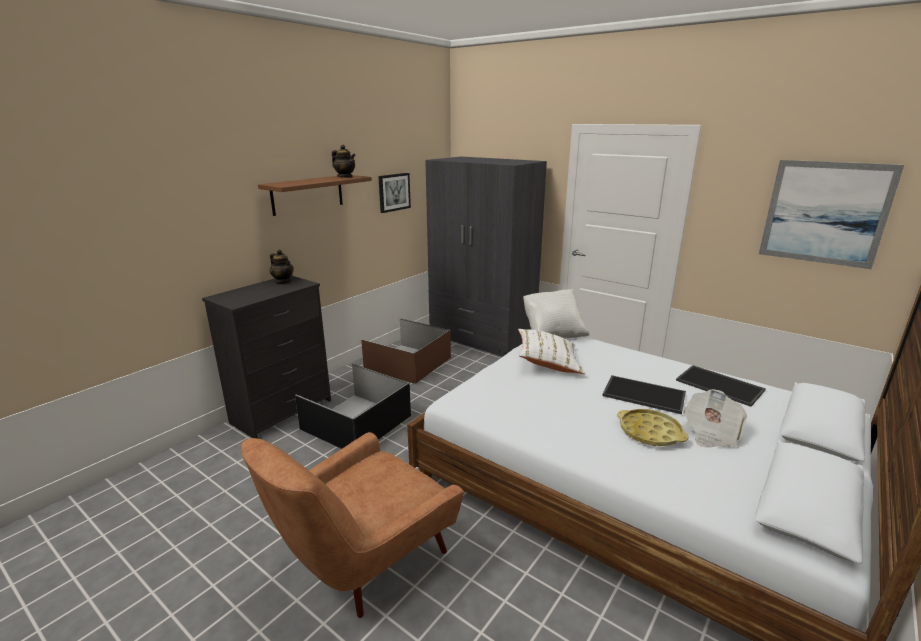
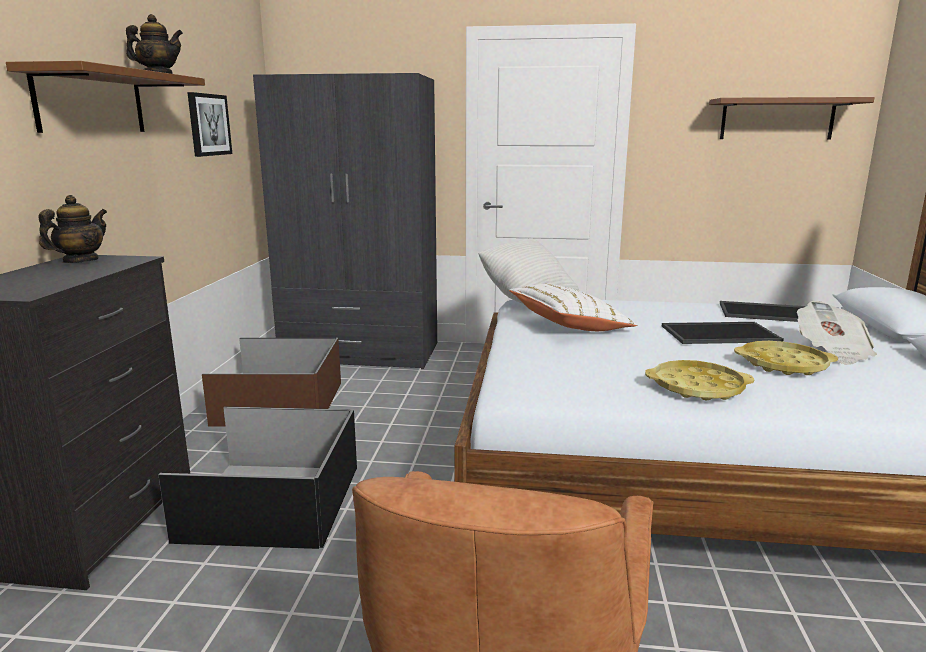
camera: 30 degrees left, 5 degrees down
teapot [269,250,294,283] -> teapot turned 75 degrees counterclockwise [38,195,107,263]
picture [759,160,904,269] -> brown shelf [709,97,875,140]
none -> yellow tray [645,360,754,400]

